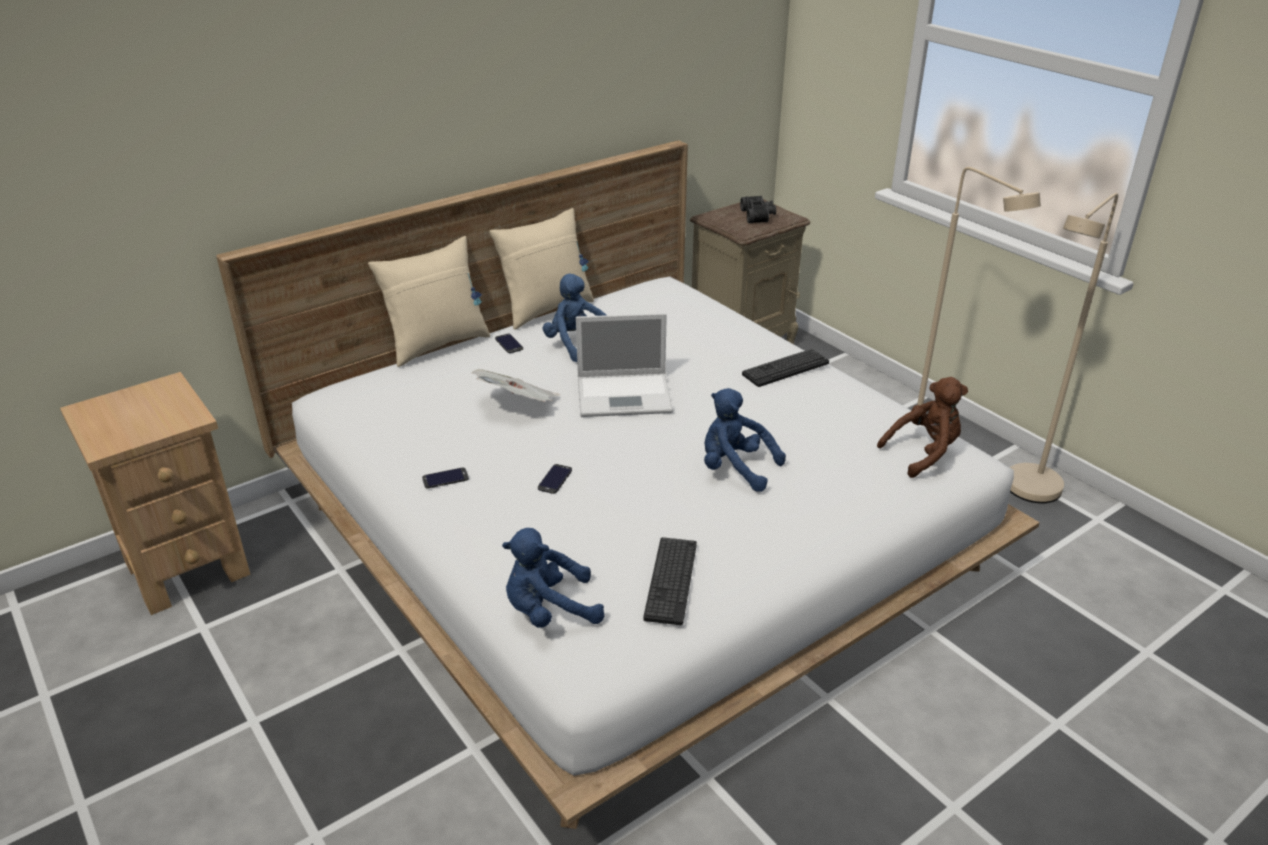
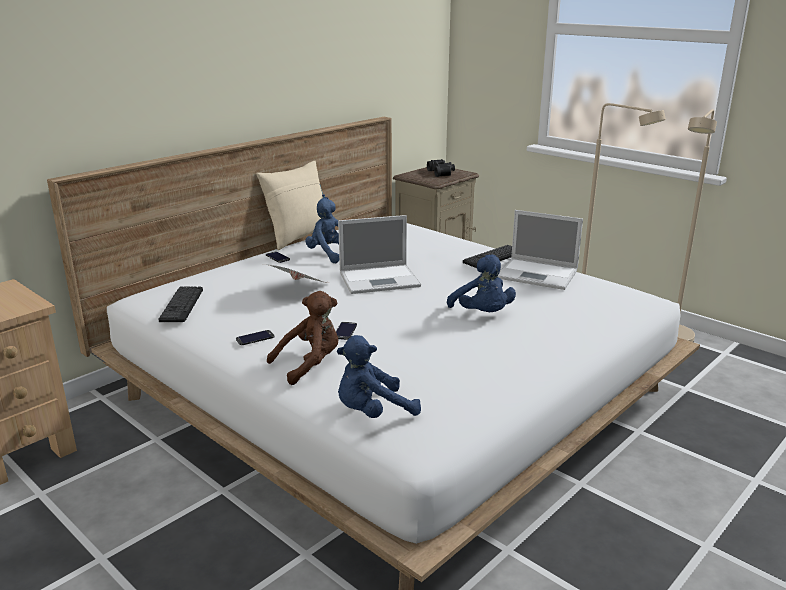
camera: 10 degrees left, 10 degrees down
beige pillow [368,236,490,367] -> none
keyboard [644,537,697,625] -> keyboard moved to [158,286,203,322]
blue plush toy [704,388,786,492] -> blue plush toy turned 135 degrees counterclockwise [447,255,516,312]
brown plush toy [877,377,968,478] -> brown plush toy moved to [267,291,339,385]
none -> laptop [498,210,583,290]

